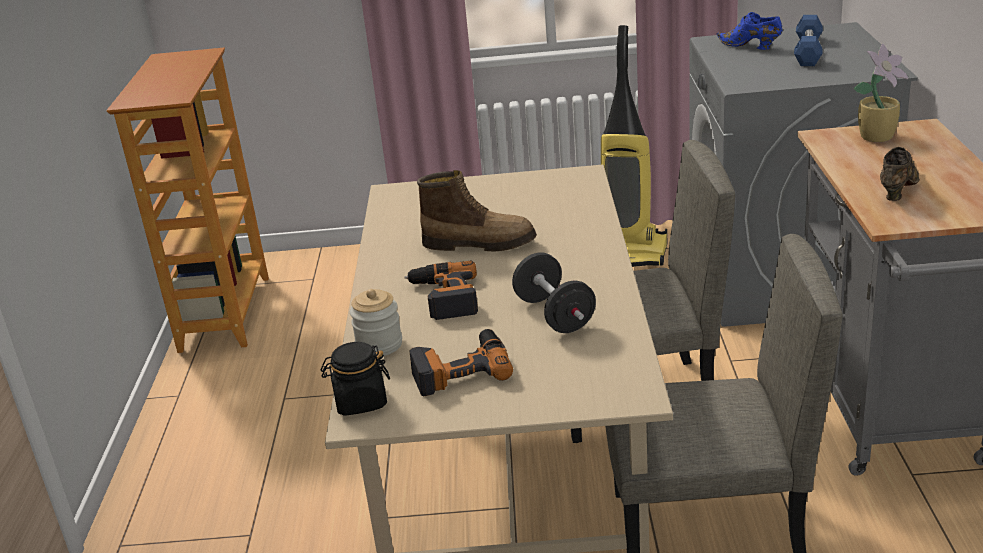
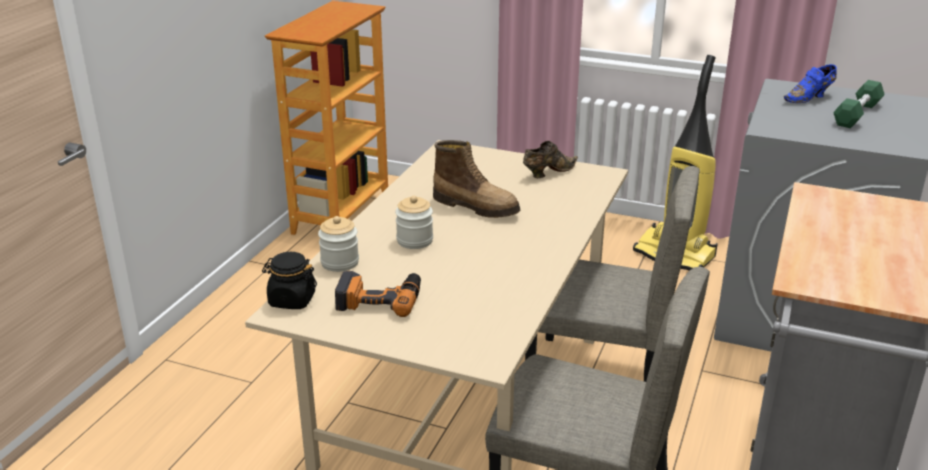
camera: 20 degrees right, 0 degrees up
power drill [404,261,478,320] -> jar [395,196,433,249]
black dumbbell [512,252,596,333] -> none
blue shoe [716,12,783,50] -> blue shoe turned 90 degrees counterclockwise [784,64,837,103]
blue dumbbell [794,15,823,66] -> green dumbbell [833,80,885,128]
potted plant [854,43,908,142] -> none
brown shoe [880,147,920,201] -> brown shoe moved to [523,141,578,178]

